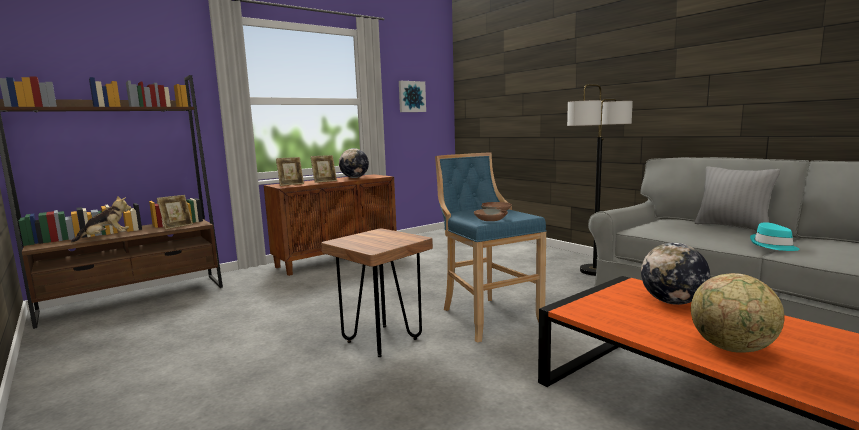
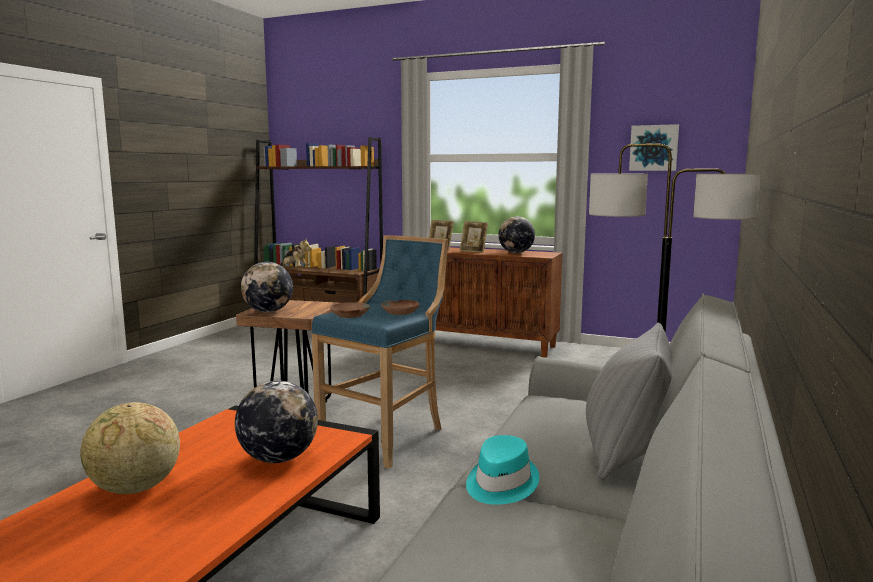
camera: 60 degrees right, 0 degrees up
picture frame [157,195,193,229] -> none
none -> globe [241,262,293,312]

